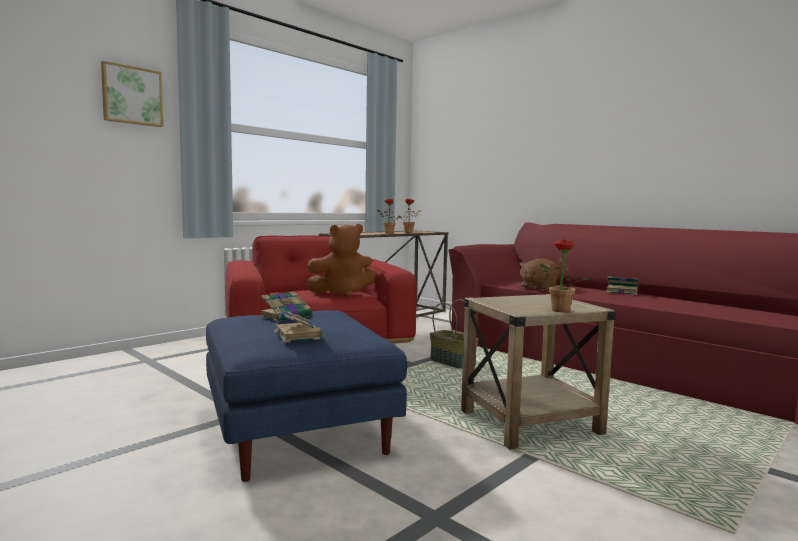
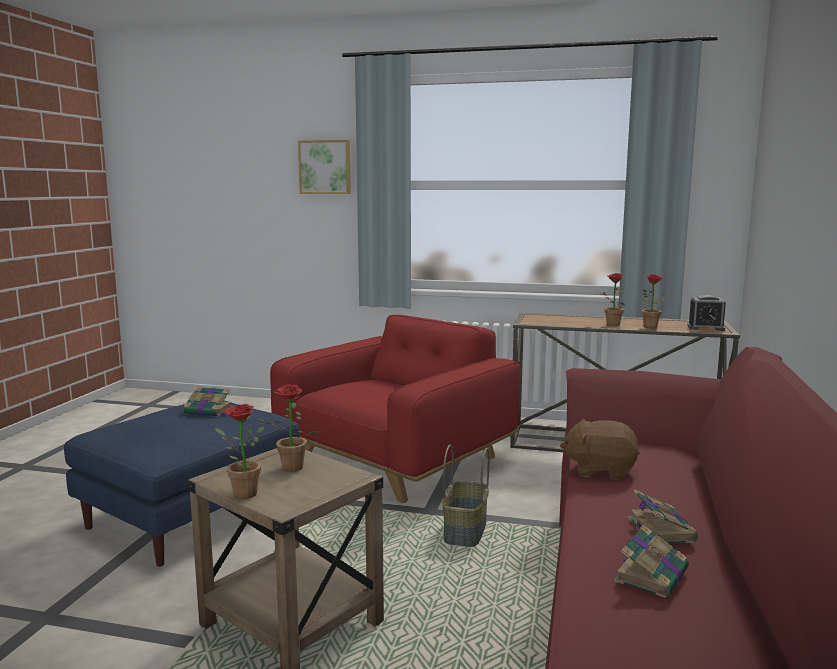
camera: 60 degrees right, 5 degrees up
book [274,307,323,342] -> book moved to [614,525,689,598]
brown plush toy [306,224,376,297] -> none
none -> potted plant [256,385,320,472]
none -> alarm clock [687,295,726,331]

